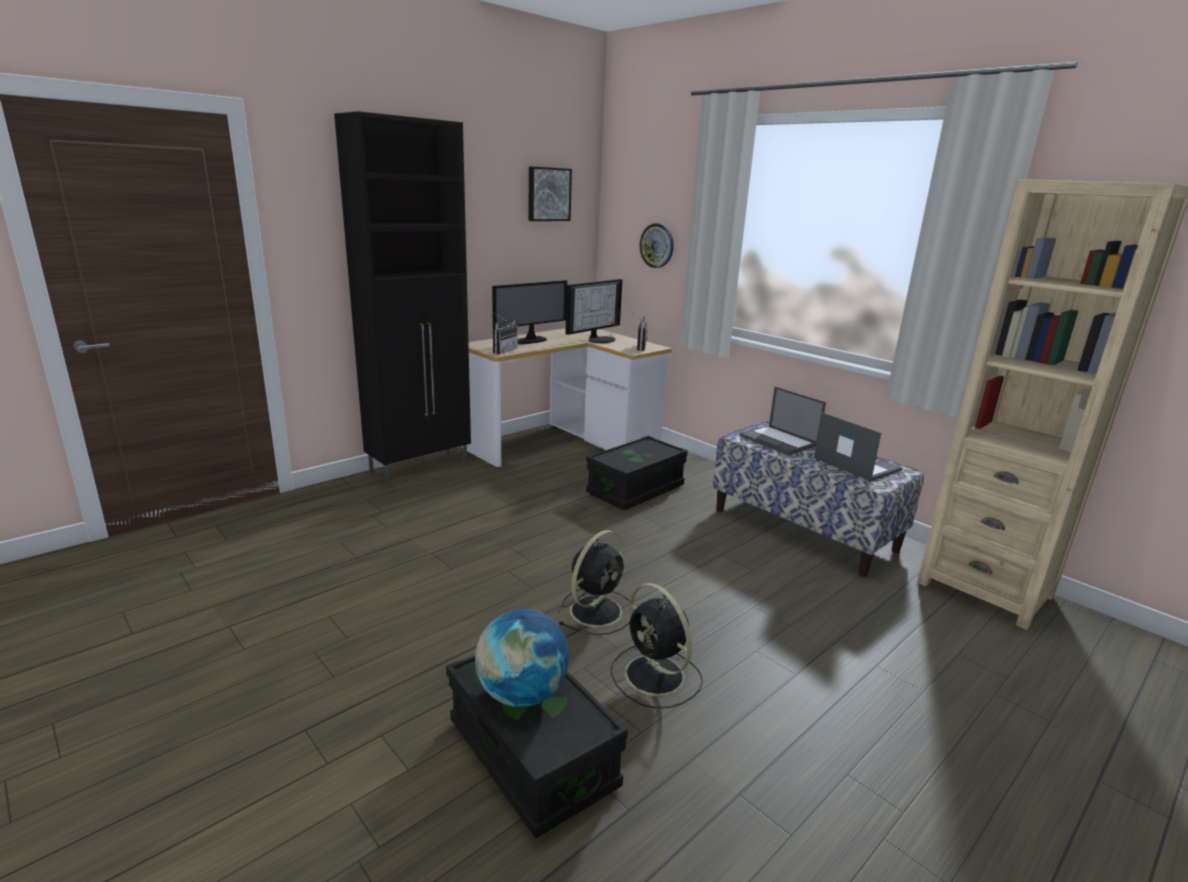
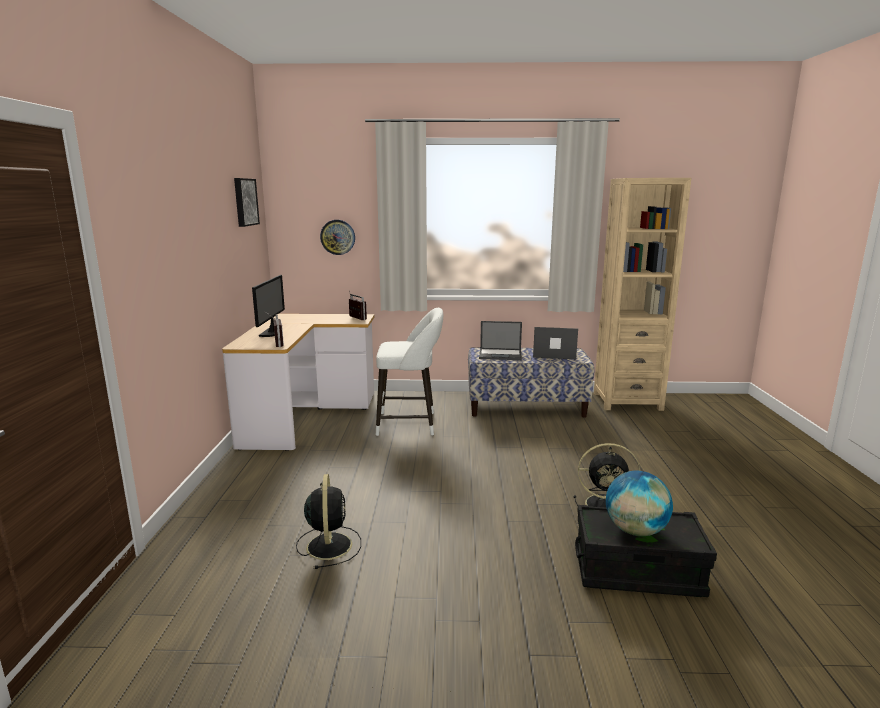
camera: 45 degrees left, 5 degrees down
black cabinet [334,111,471,485] -> none
black fan [558,530,630,635] -> black fan moved to [296,474,361,569]
monitor [565,279,622,343] -> none
black storage box [586,436,688,510] -> white stool [376,308,443,436]

